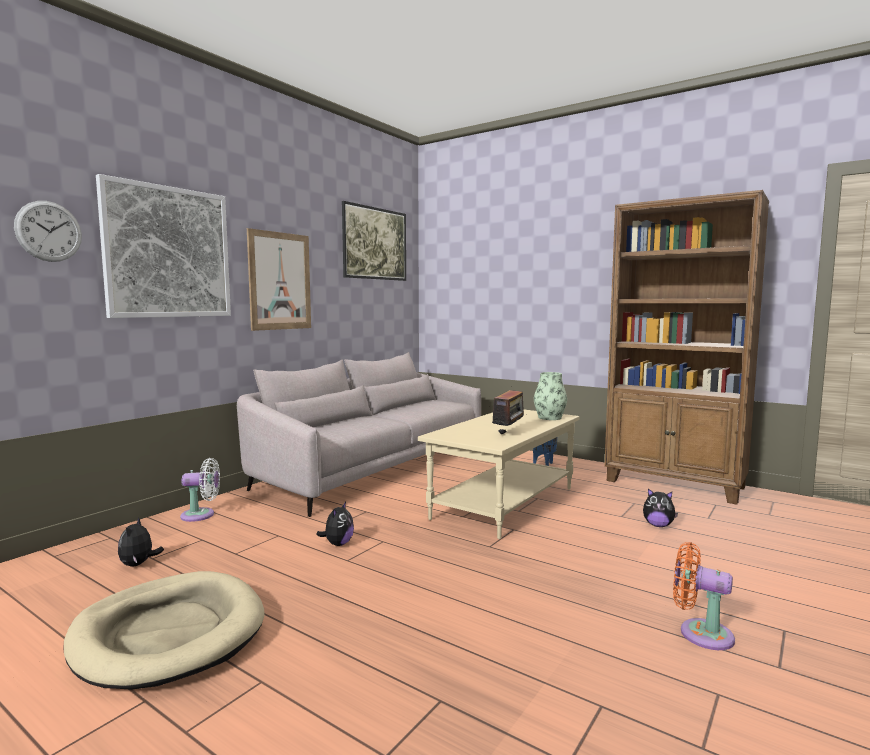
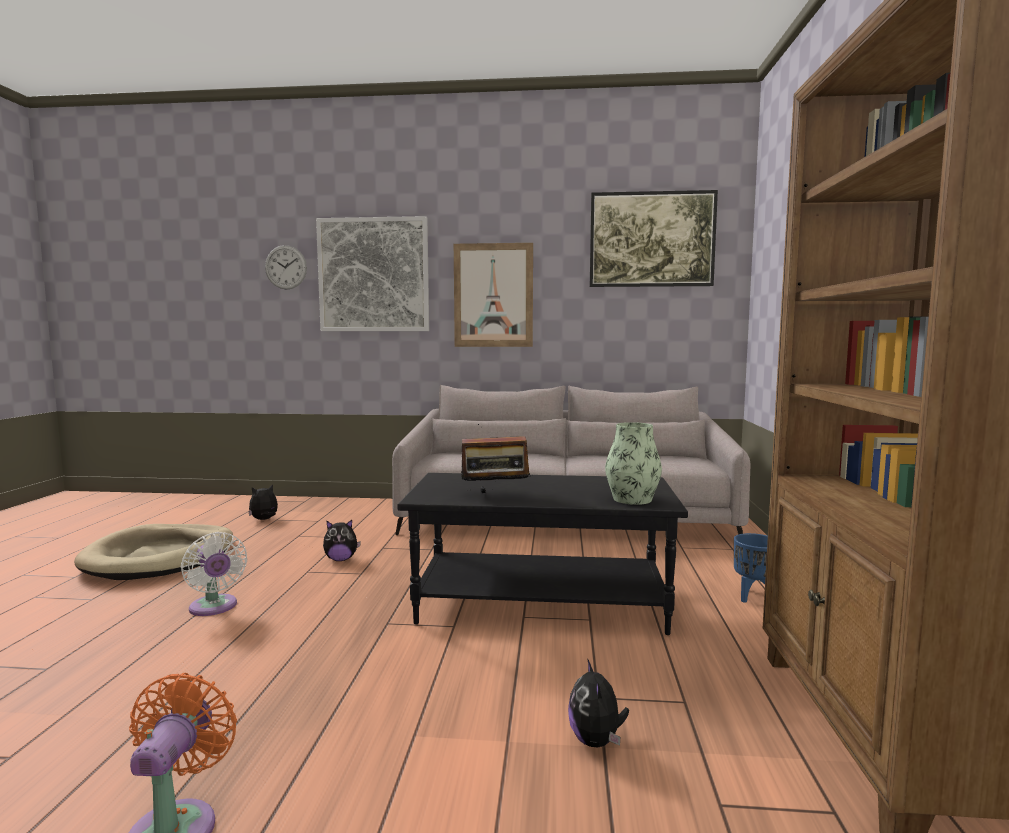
camera: 60 degrees right, 0 degrees up
white fan [180,458,220,522] -> white fan moved to [181,532,247,616]
beige coffee table [418,410,580,539] -> black coffee table [397,473,688,635]

